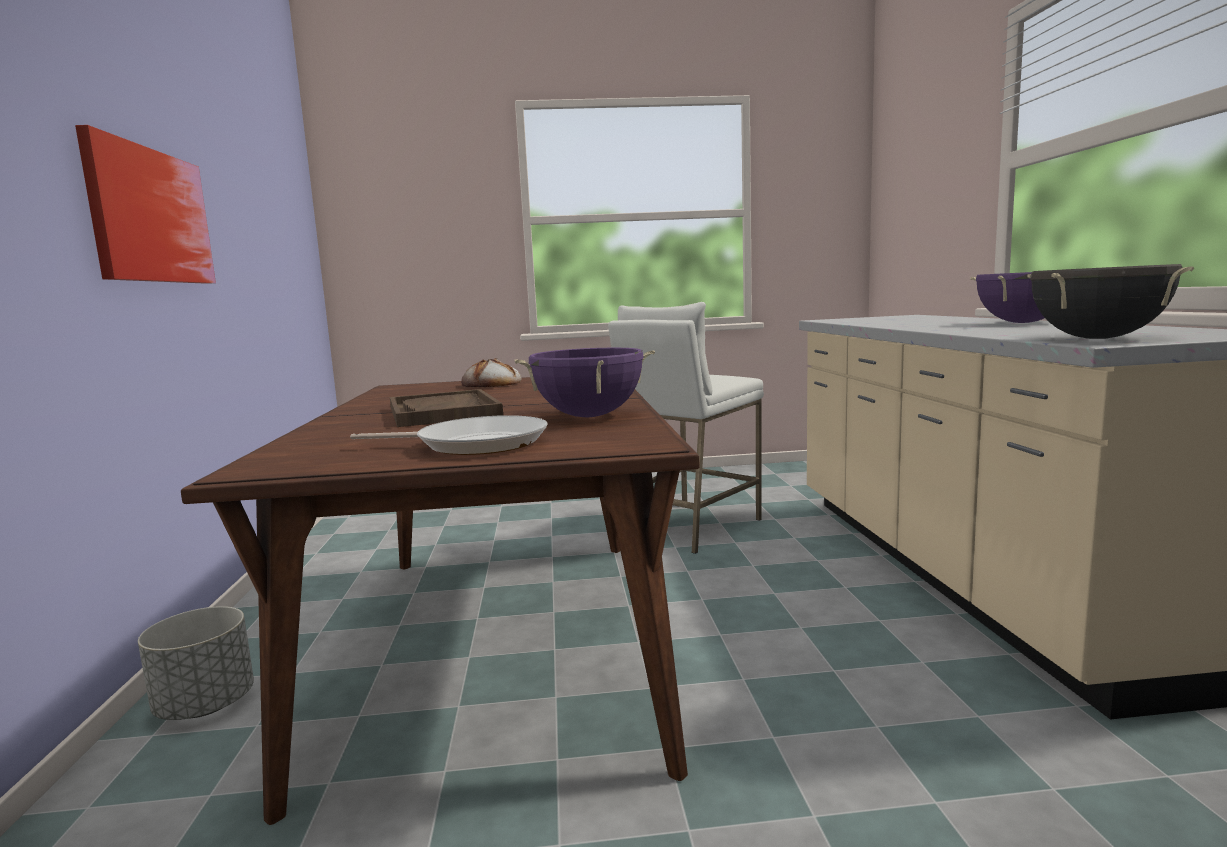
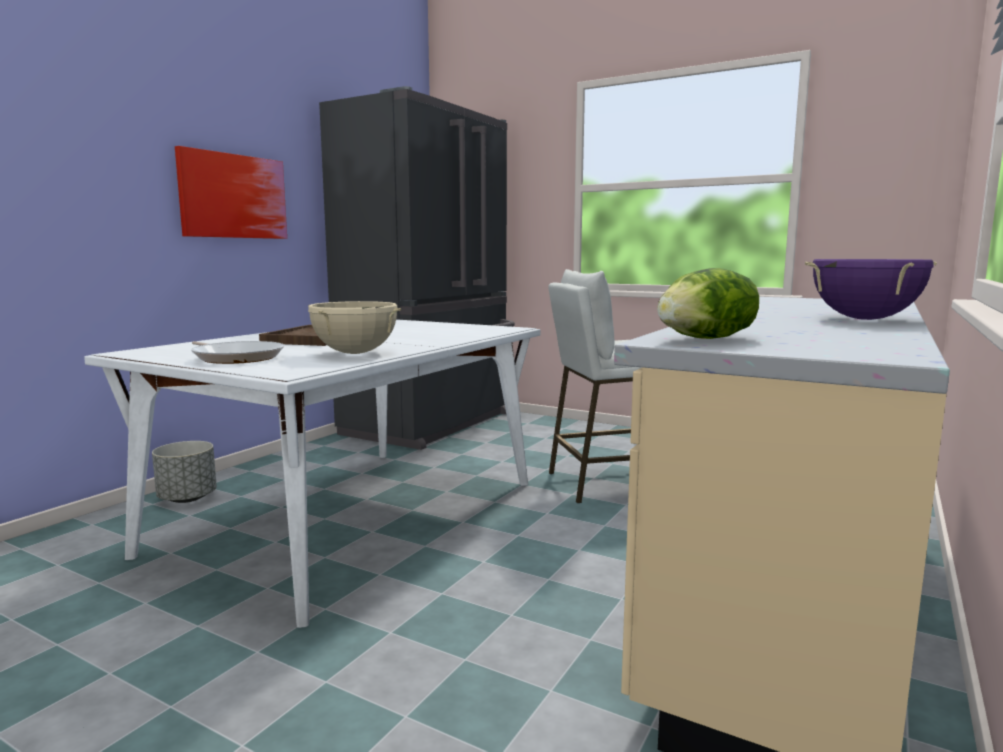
camera: 35 degrees right, 0 degrees up
brown dining table [181,377,700,825] -> white dining table [84,319,541,628]
bread [461,358,521,387] -> none
purple cooking pot [515,348,655,417] -> beige cooking pot [308,301,401,354]
black cooking pot [1027,264,1194,339] -> lettuce [657,268,759,339]
none -> grey fridge [319,86,515,450]

